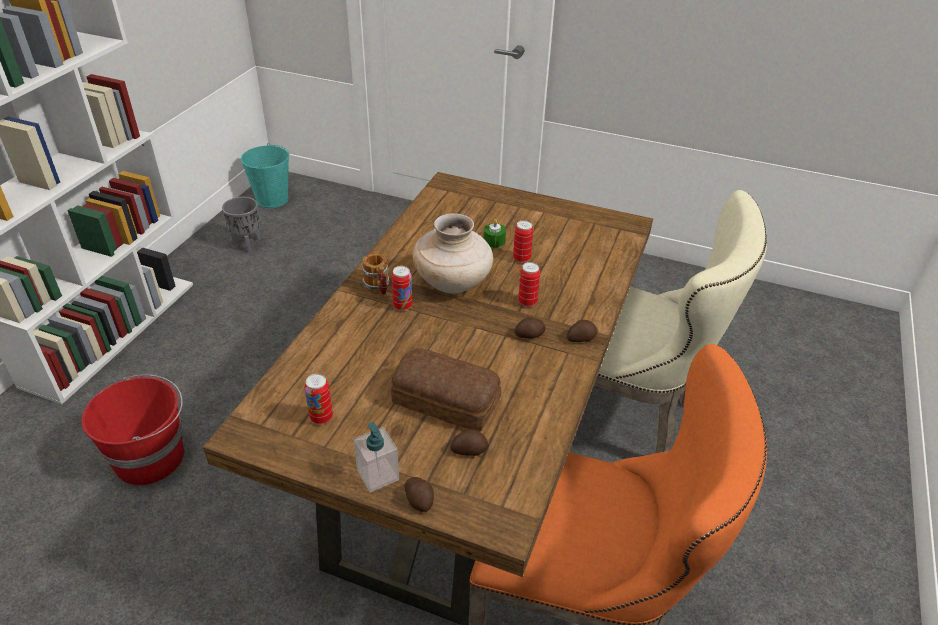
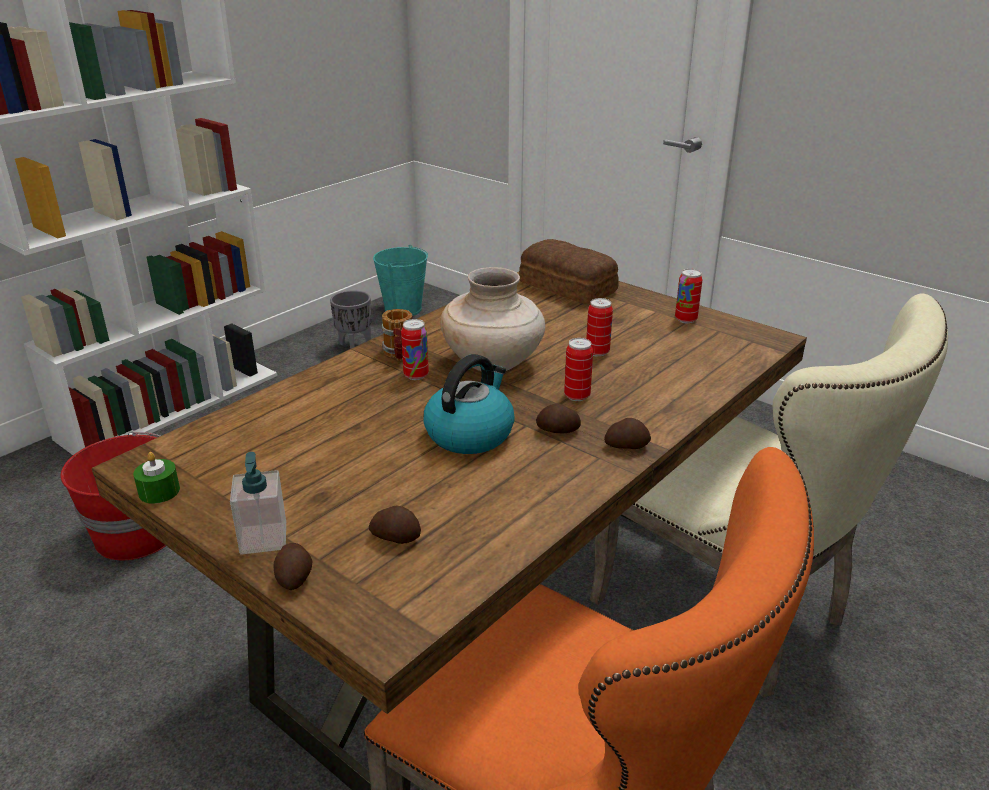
camera: 20 degrees right, 10 degrees down
can [305,374,333,424] -> can moved to [675,269,702,324]
bread [391,349,501,432] -> bread moved to [519,239,619,305]
green candle [484,219,506,248] -> green candle moved to [133,452,180,504]
none -> kettle [423,354,515,454]

